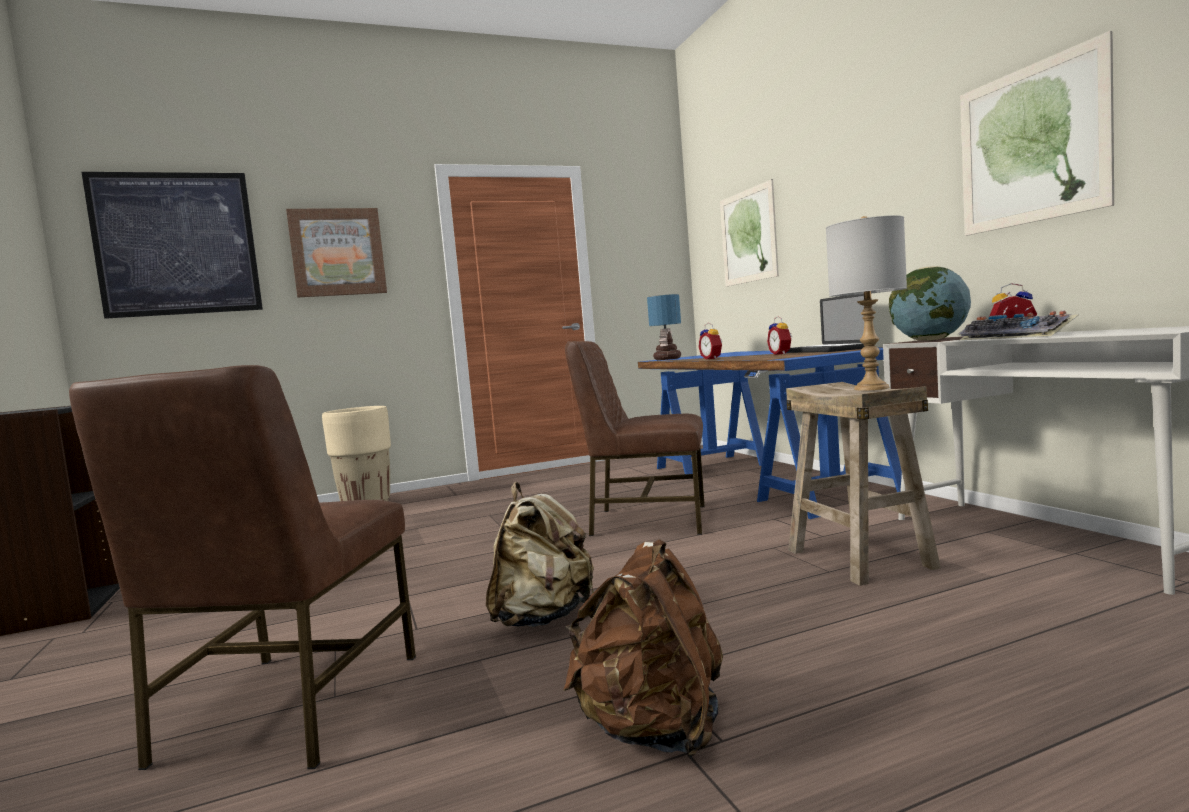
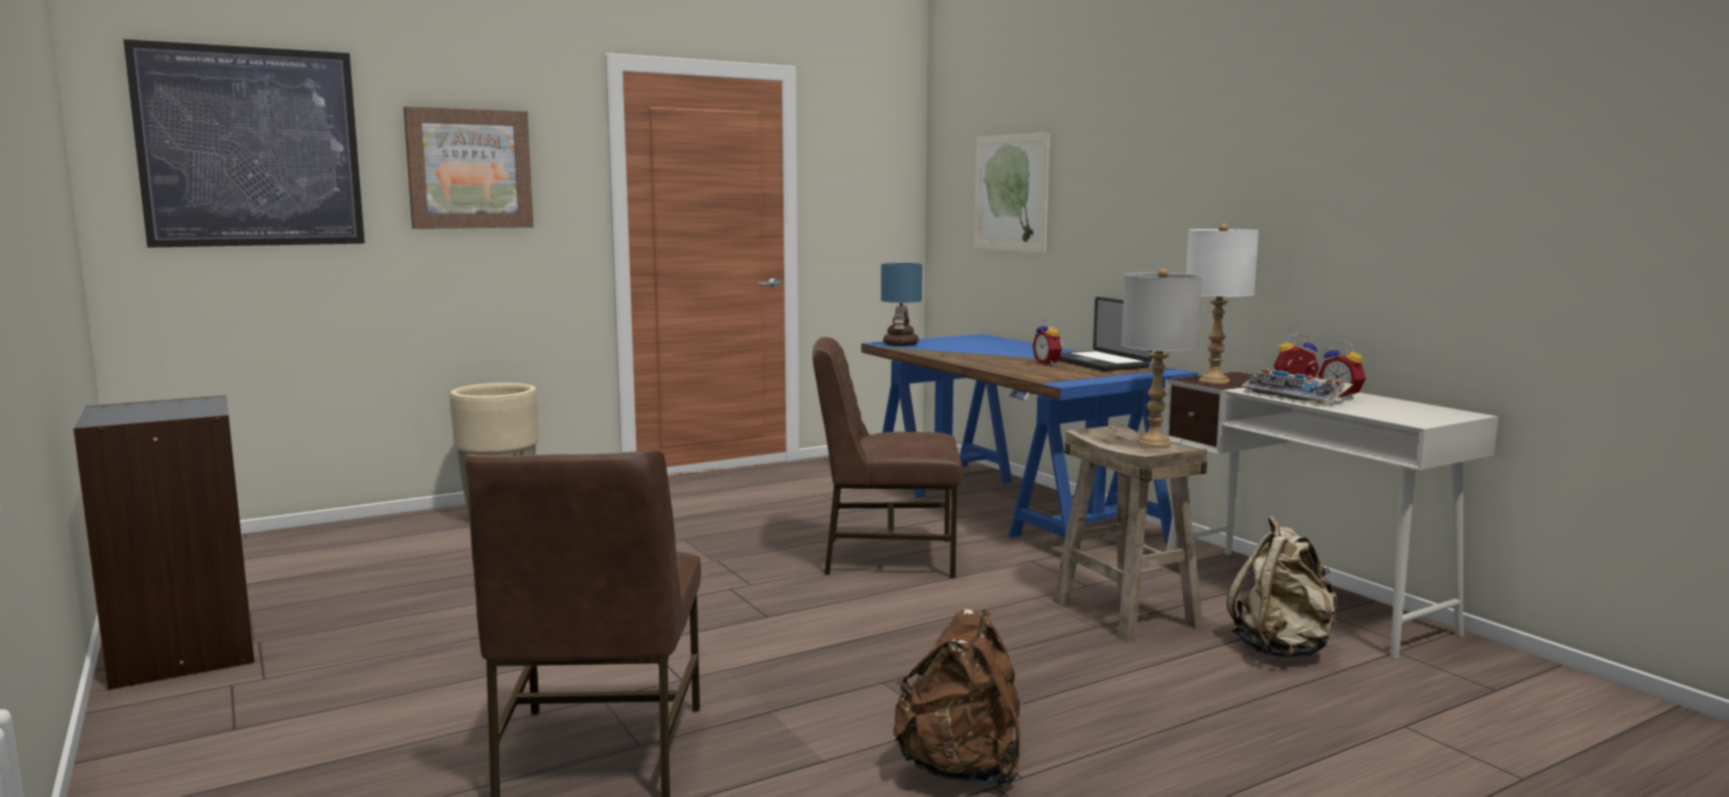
camera: 10 degrees left, 5 degrees up
beige backpack [486,482,594,627] -> beige backpack moved to [1227,516,1337,658]
alarm clock [698,323,723,360] -> alarm clock moved to [1318,341,1366,399]
globe [889,266,971,341] -> white table lamp [1186,224,1259,384]
picture [960,31,1114,236] -> none

